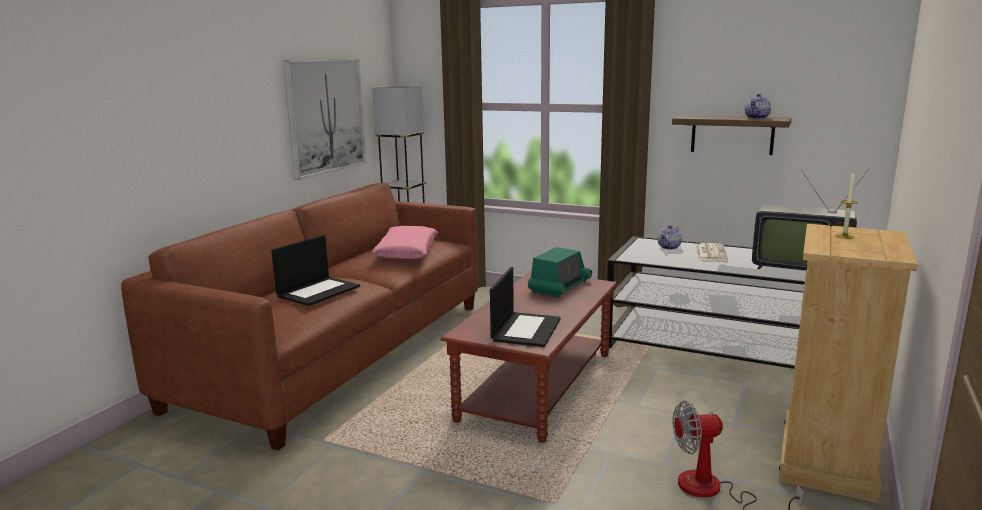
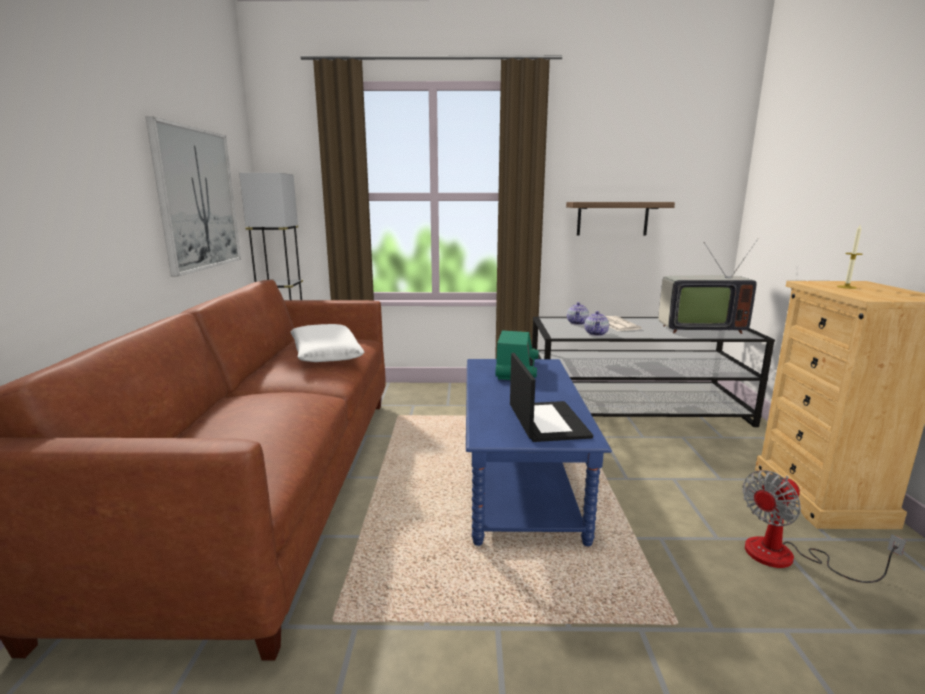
camera: 25 degrees left, 0 degrees up
laptop [271,235,360,306] -> none
pink pillow [372,226,438,259] -> white pillow [291,324,364,362]
brown coffee table [440,271,617,443] -> blue coffee table [466,359,612,546]
teapot [745,94,771,119] -> teapot moved to [585,311,609,336]

